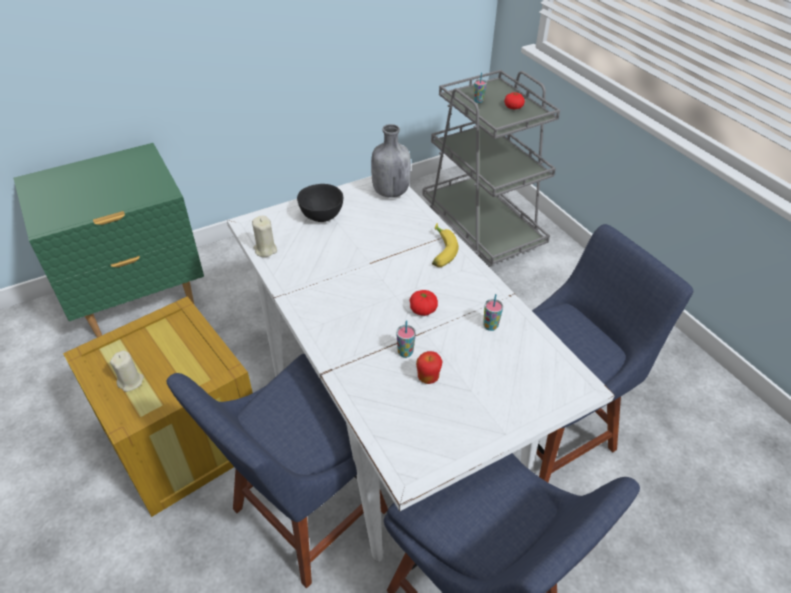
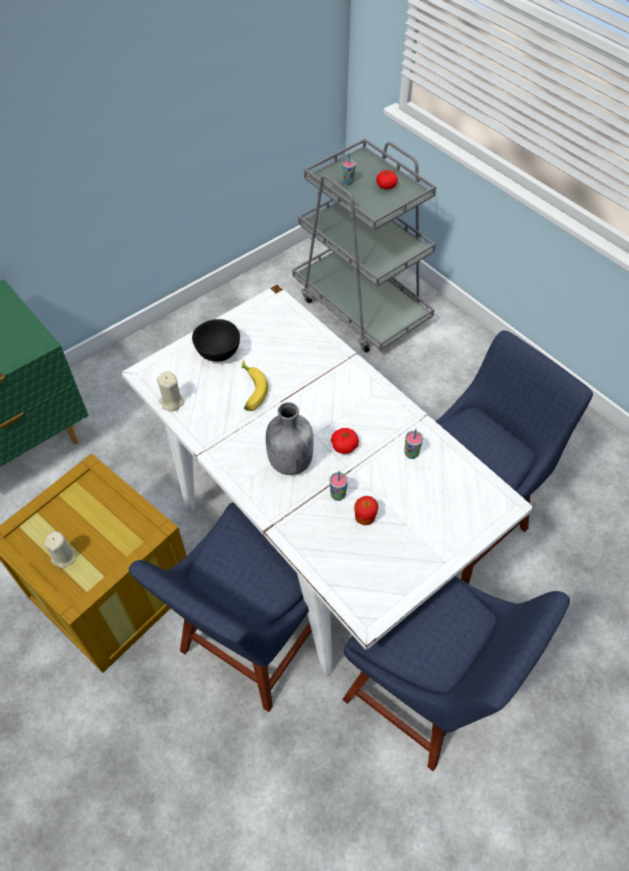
camera: 10 degrees left, 10 degrees up
grey bottle [371,124,411,198] -> grey bottle moved to [266,402,314,475]
banana [432,223,459,267] -> banana moved to [242,360,268,411]

